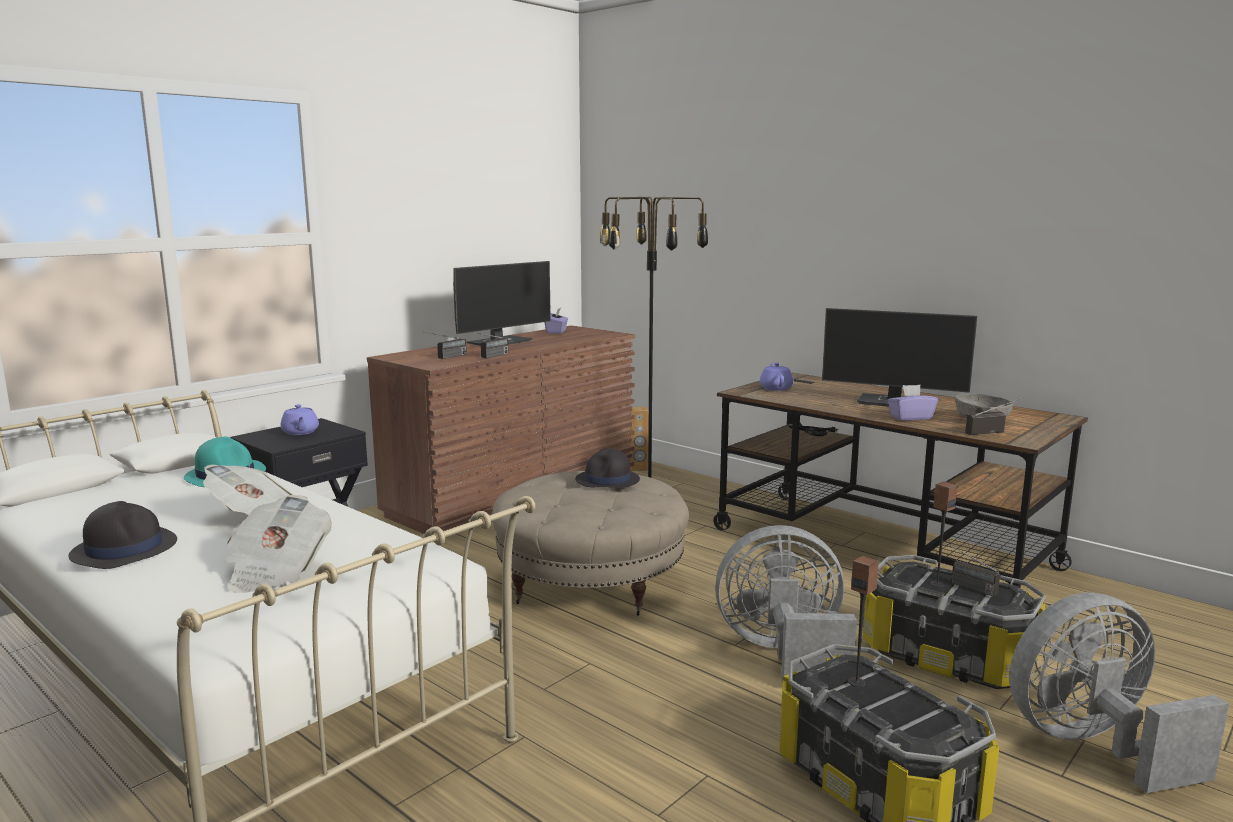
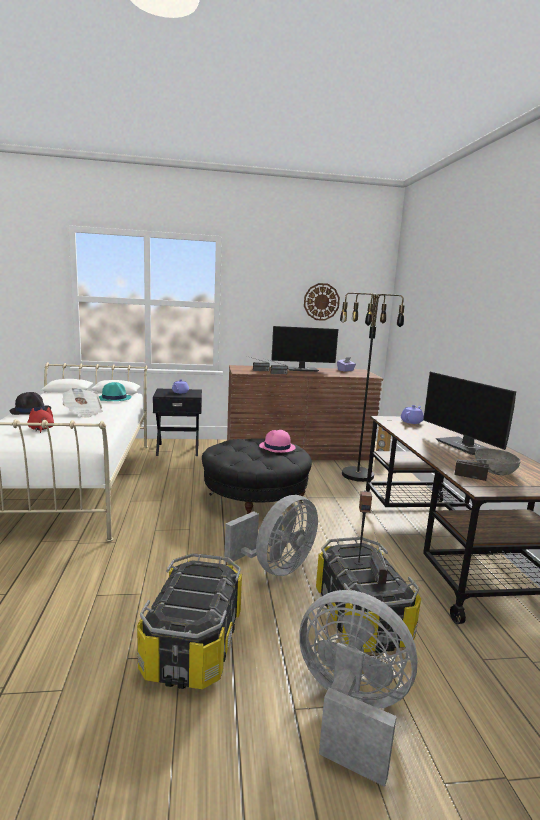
camera: 40 degrees right, 0 degrees up
newspaper [225,495,332,593] -> red plush toy [27,407,54,433]
beige ottoman [492,471,689,616] -> black ottoman [202,438,312,514]
black hat [575,448,640,488] -> pink hat [259,430,296,453]
grey fan [715,525,857,683] -> grey fan turned 90 degrees clockwise [224,495,318,576]
speaker [848,556,879,687] -> none
purple tissue box [887,385,938,421] -> none
none -> wall clock [304,283,340,321]

